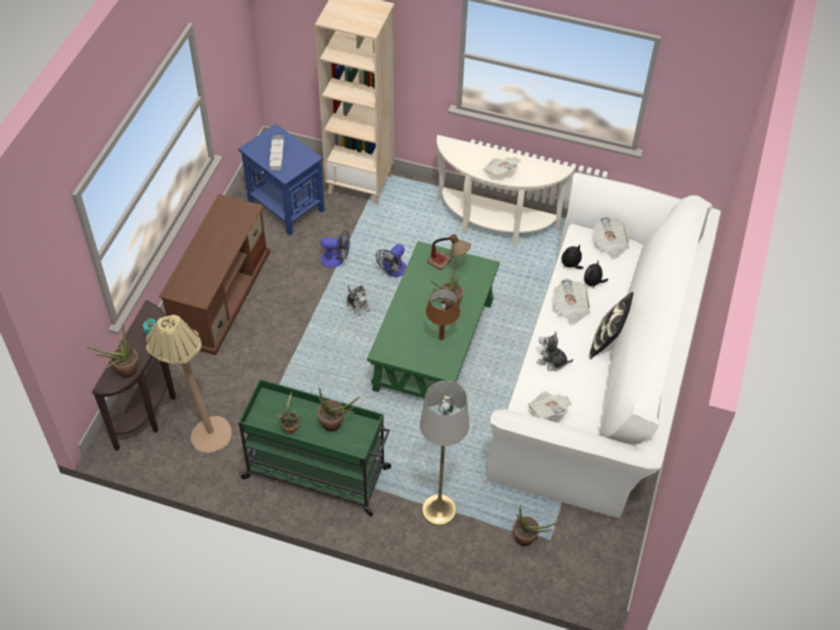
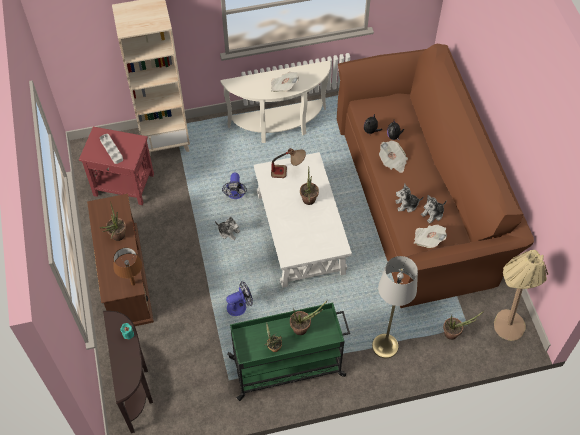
camera: 30 degrees left, 5 degrees up
potted plant [87,324,138,378] -> potted plant moved to [99,202,126,241]
beige floor lamp [146,314,232,453] -> beige floor lamp moved to [494,250,548,341]
blue side table [238,124,325,235] -> red side table [79,127,154,205]
fan [321,230,350,268] -> fan moved to [226,281,253,316]
green coffee table [367,241,500,413] -> white coffee table [254,152,352,288]
brown table lamp [426,288,460,341] -> brown table lamp moved to [113,247,142,286]
white sofa [486,172,721,518] -> brown sofa [337,43,534,308]
pillow [589,292,634,359] -> none
newspaper [593,216,629,260] -> none
none -> plush toy [421,195,447,224]

